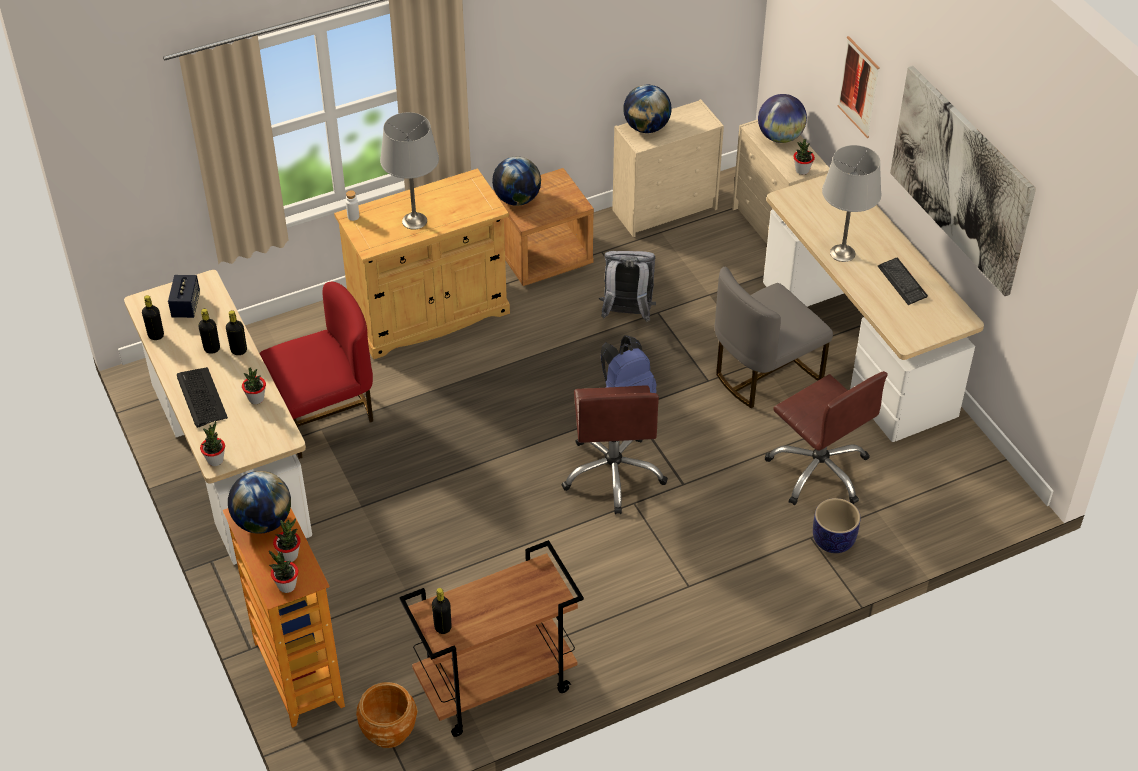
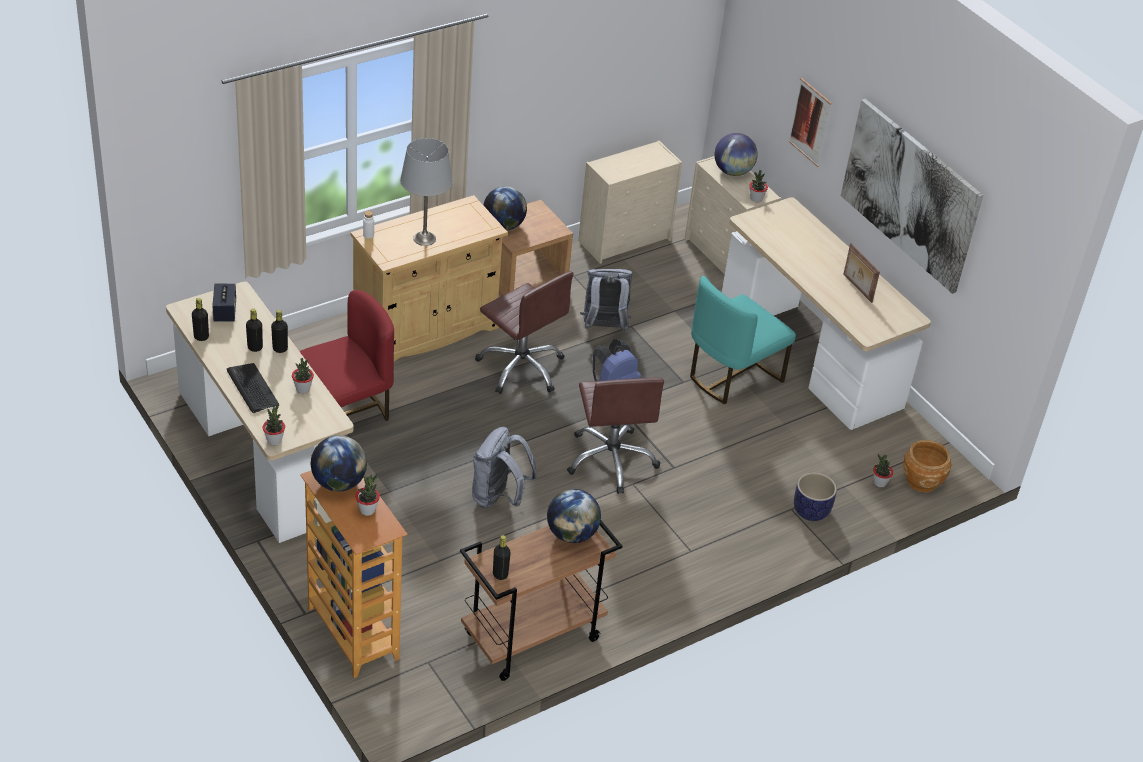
camera: 10 degrees left, 5 degrees down
potted plant [269,550,298,593] -> potted plant moved to [873,454,893,487]
brown planter [356,682,418,748] -> brown planter moved to [903,440,951,493]
globe [623,85,671,133] -> globe moved to [547,489,601,543]
grey chair [715,267,833,408] -> turquoise chair [690,276,796,404]
brown office chair [765,371,888,505] -> brown office chair moved to [475,271,574,394]
grey table lamp [822,145,881,262] -> none
keyboard [878,258,928,305] -> picture frame [843,243,880,303]
none -> grey backpack [472,427,537,508]

